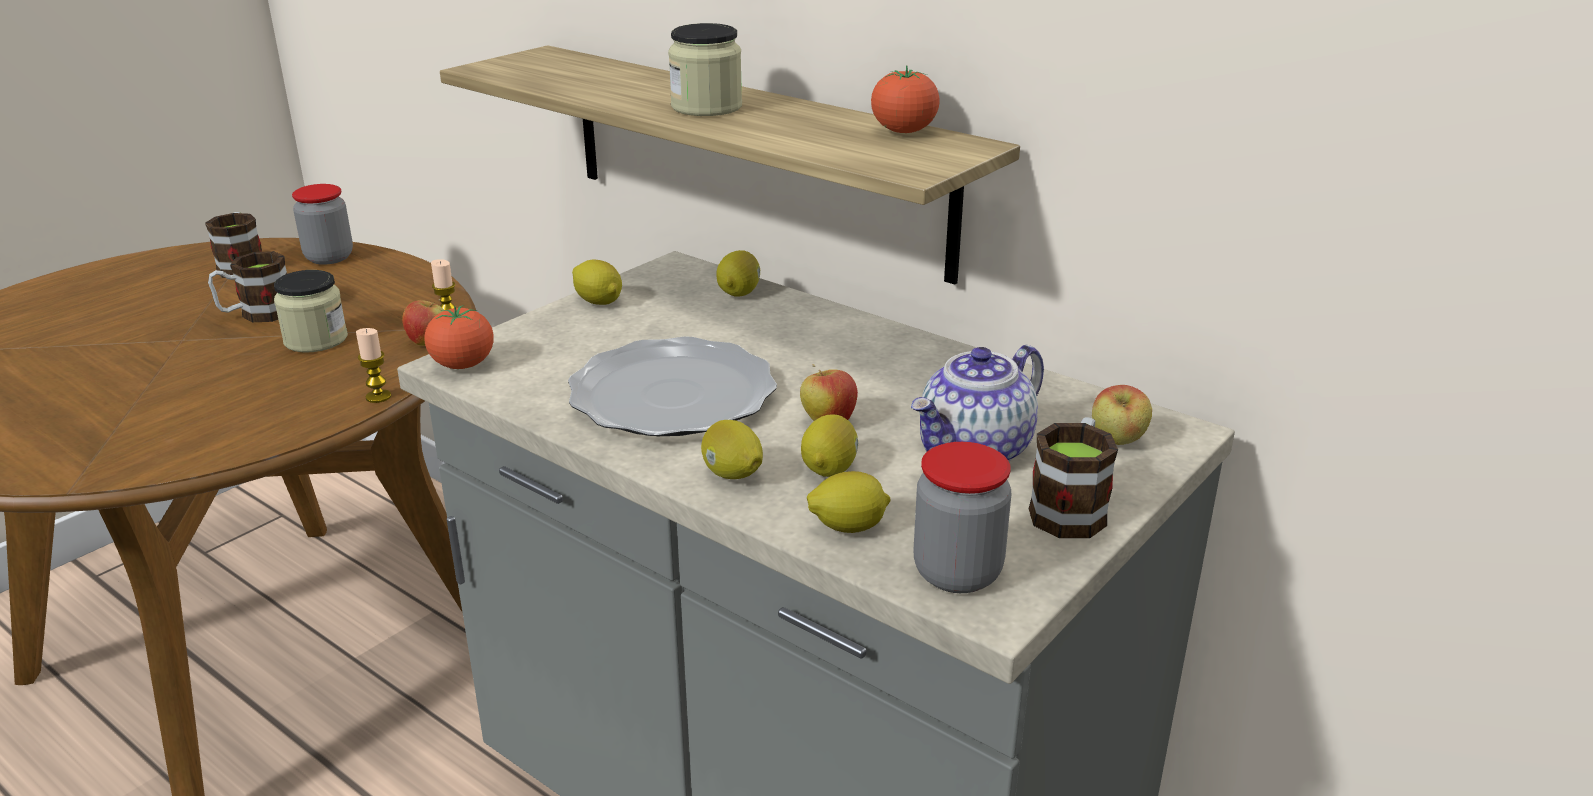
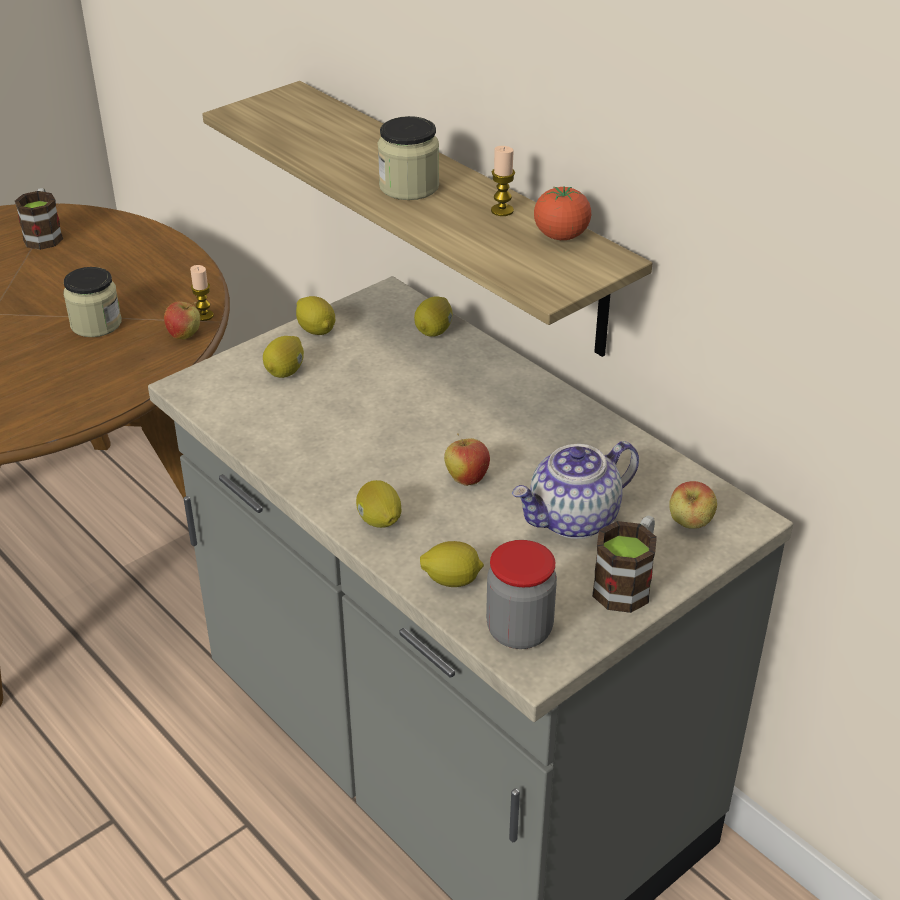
camera: 10 degrees right, 10 degrees up
mug [208,251,287,322] -> none
jar [292,184,353,265] -> none
candle [356,328,391,403] -> candle moved to [491,146,515,216]
tomato [424,305,494,369] -> none
plate [568,336,777,436] -> none
lemon [801,414,858,477] -> lemon moved to [263,336,304,378]

